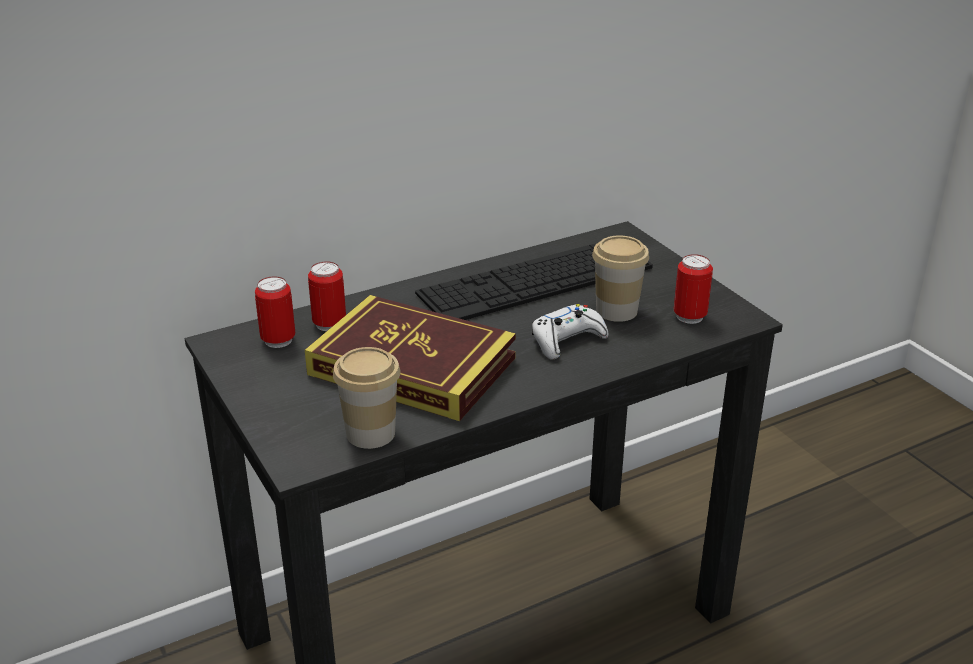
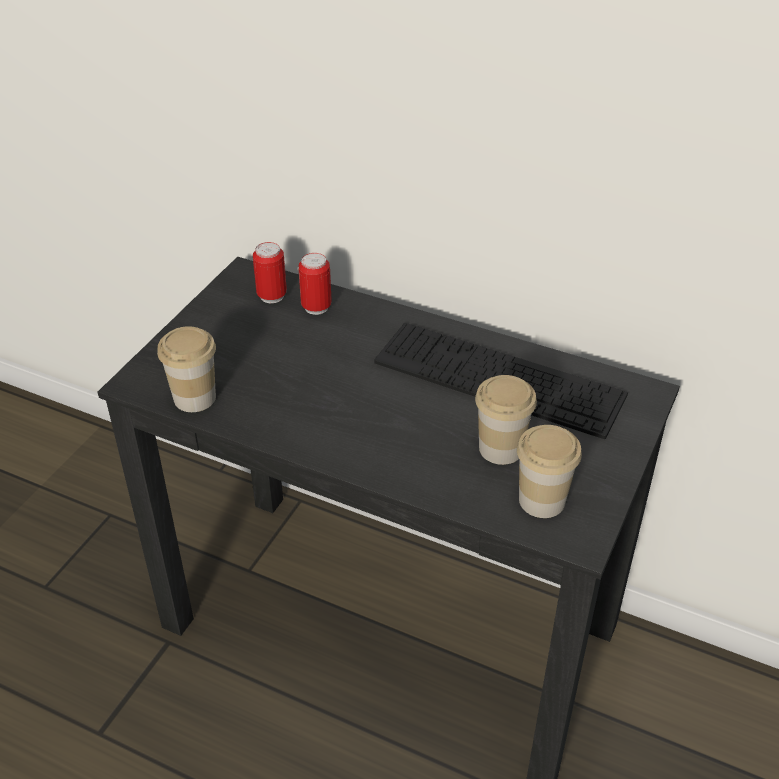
camera: 55 degrees right, 10 degrees up
book [305,295,516,421] -> none
white game controller [532,304,609,360] -> none
can [674,254,713,324] -> cup [517,425,582,518]

